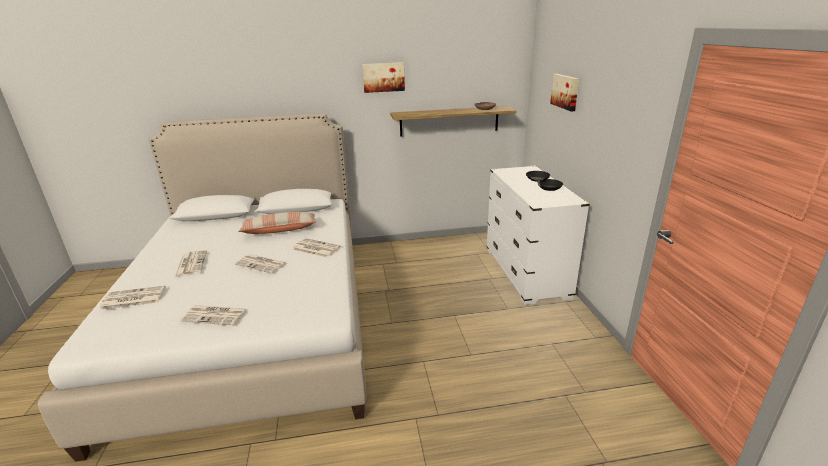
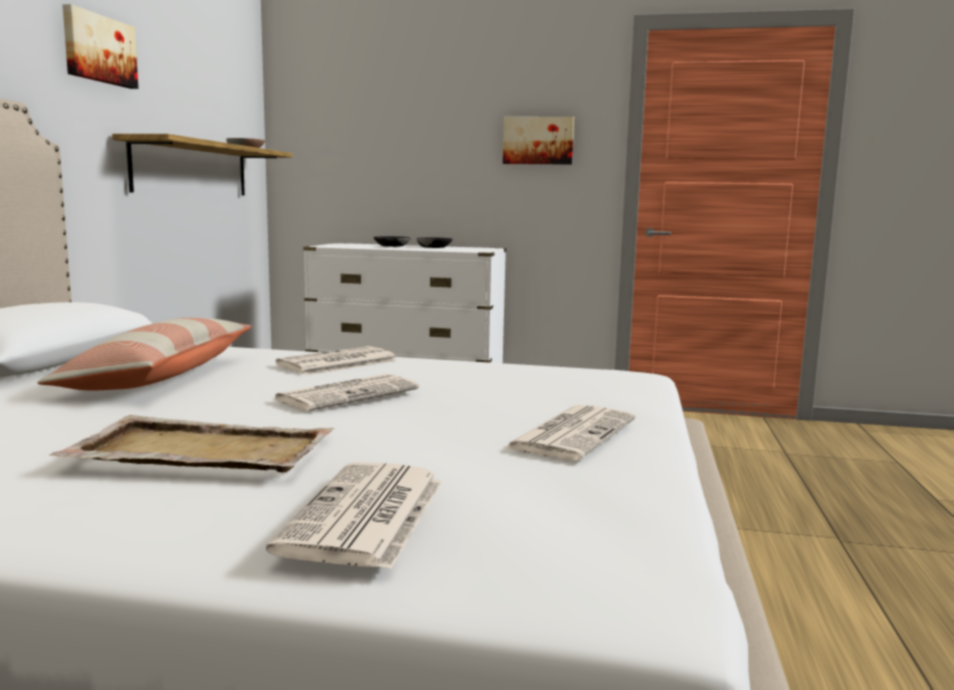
camera: 70 degrees left, 15 degrees down
newspaper [174,250,207,278] -> beige tray [49,415,335,472]
picture [550,74,579,111] -> picture moved to [503,117,574,165]

